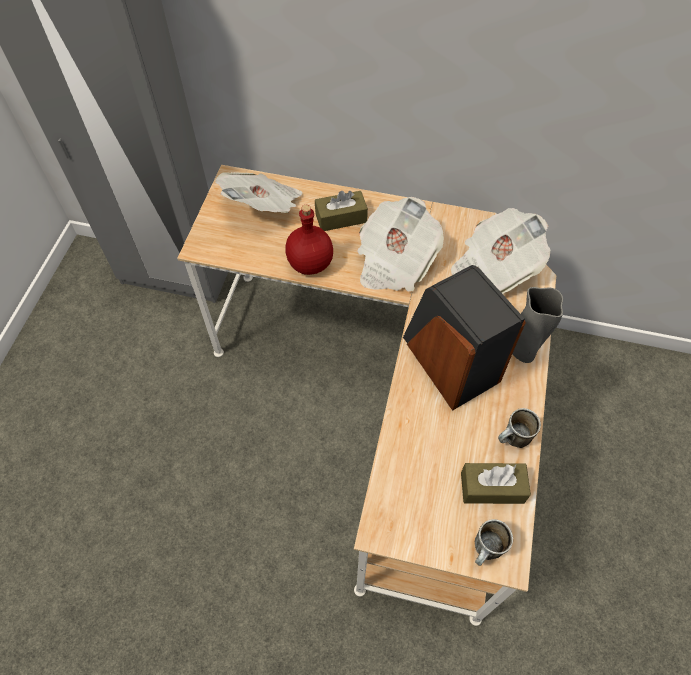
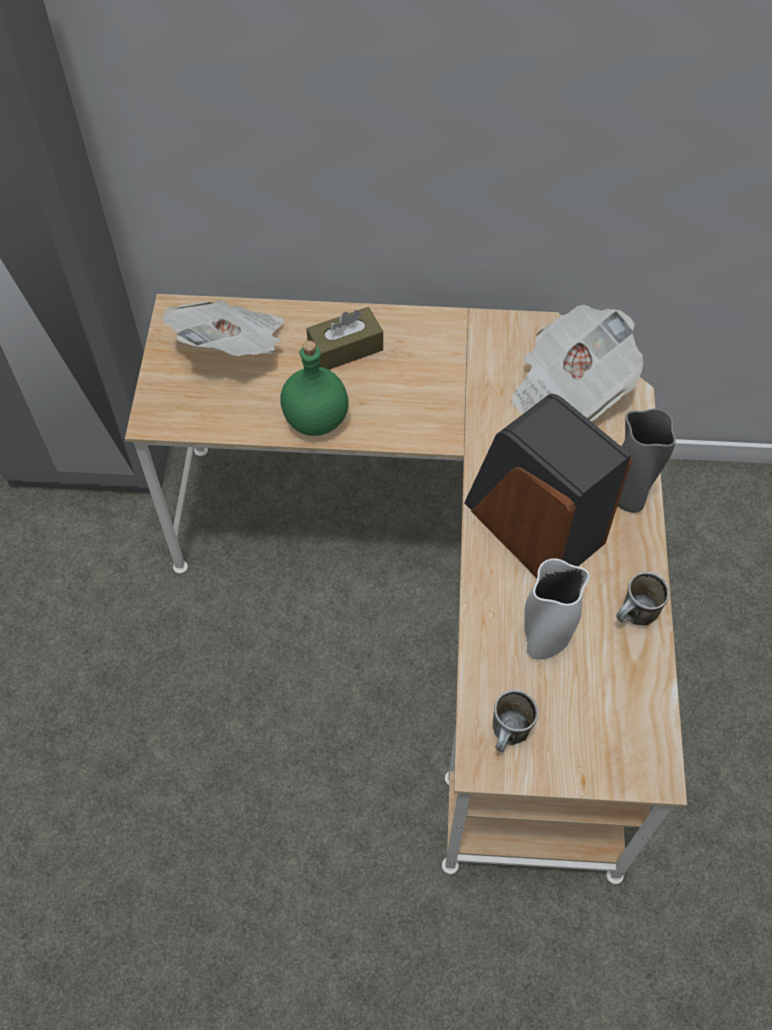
camera: 10 degrees left, 0 degrees up
red bottle [285,205,333,275] -> green bottle [280,341,349,436]
newspaper [357,197,444,292] -> none
brown tissue box [461,463,531,504] -> none
mug [475,519,513,566] -> mug moved to [493,690,538,752]
none -> white vase [524,558,590,660]

